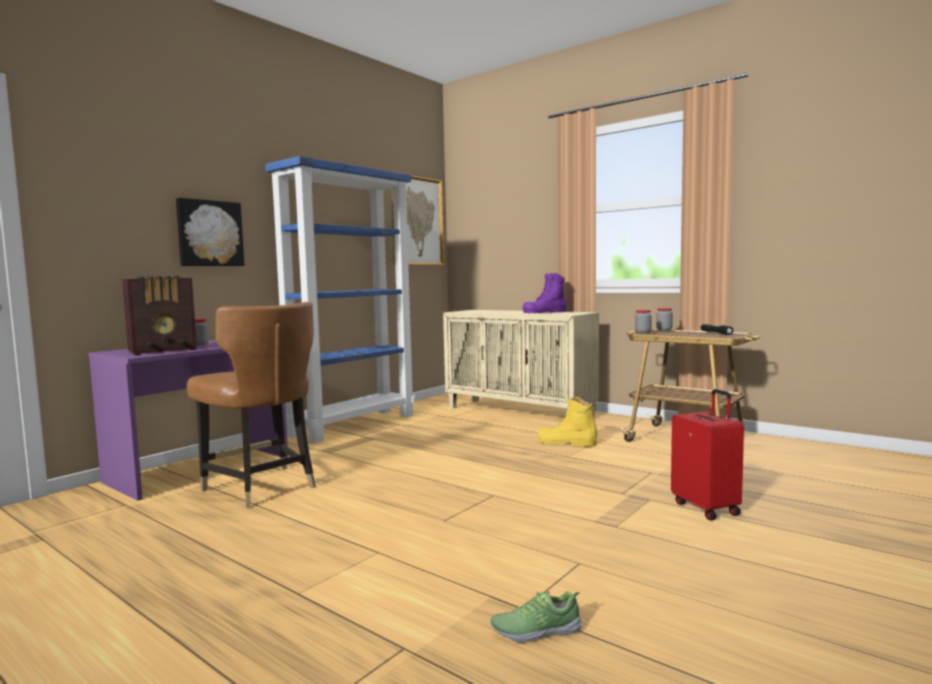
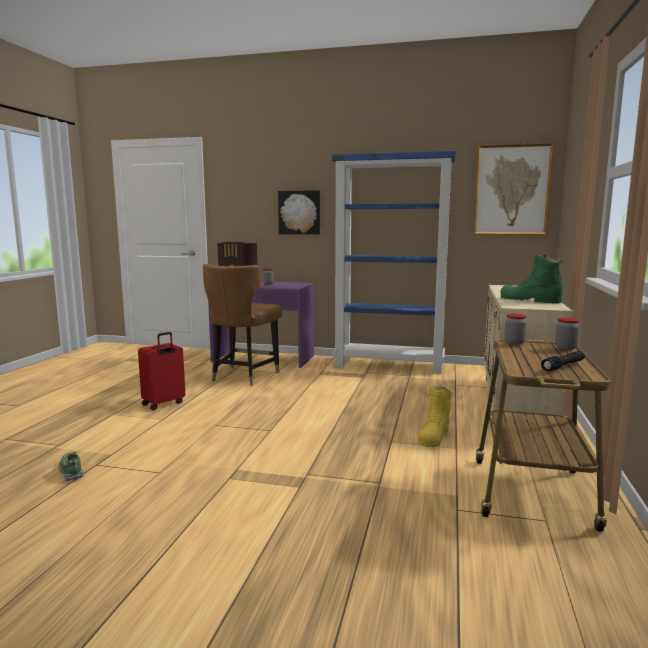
camera: 65 degrees right, 5 degrees up
purple boot [523,273,566,313] -> green boot [500,255,563,304]
yellow boot [537,397,597,447] -> yellow boot turned 150 degrees counterclockwise [418,386,452,447]
red suitcase [671,389,744,520] -> red suitcase moved to [138,332,185,410]

